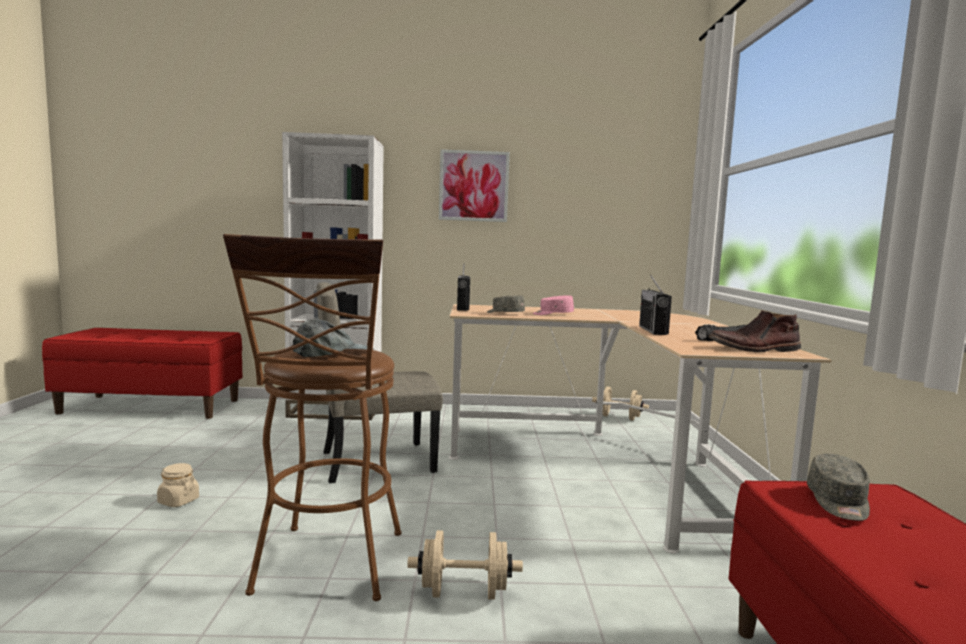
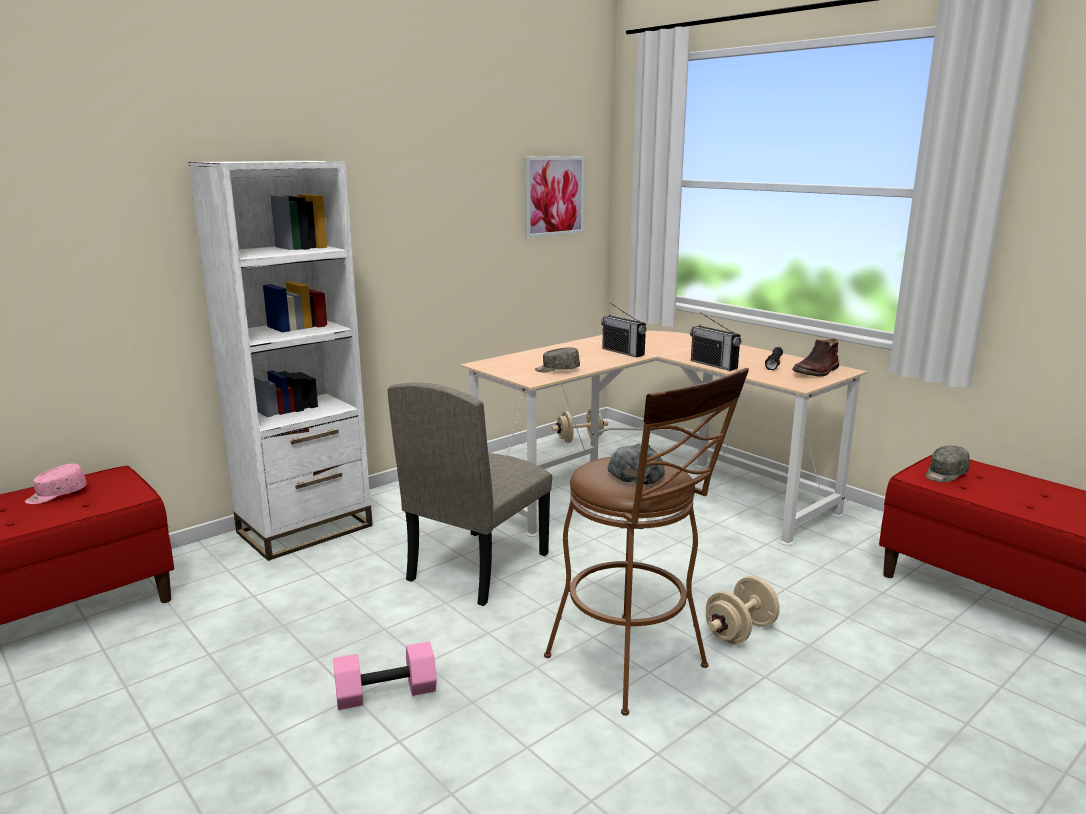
camera: 40 degrees left, 10 degrees up
beige jar [157,463,199,507] -> pink dumbbell [333,641,437,710]
picture [439,149,510,222] -> picture moved to [525,156,585,238]
radio [457,263,470,311] -> radio moved to [601,303,647,358]
pink cap [533,295,574,315] -> pink cap moved to [25,464,86,504]
grey cap [807,454,870,521] -> grey cap turned 75 degrees clockwise [926,446,970,482]

